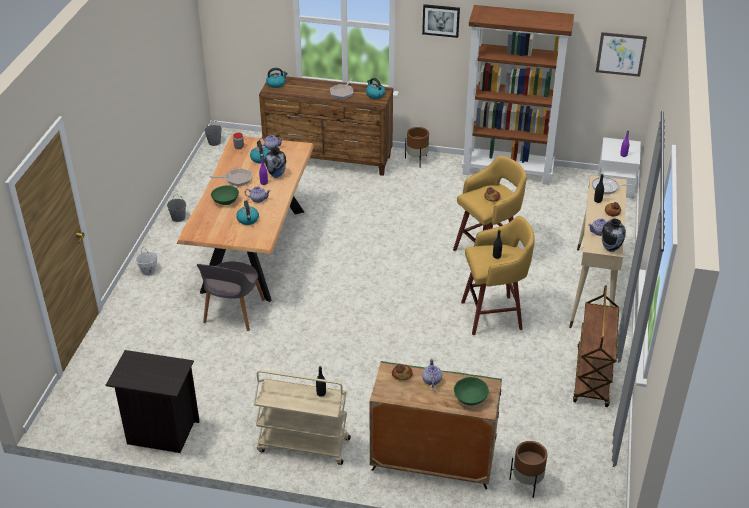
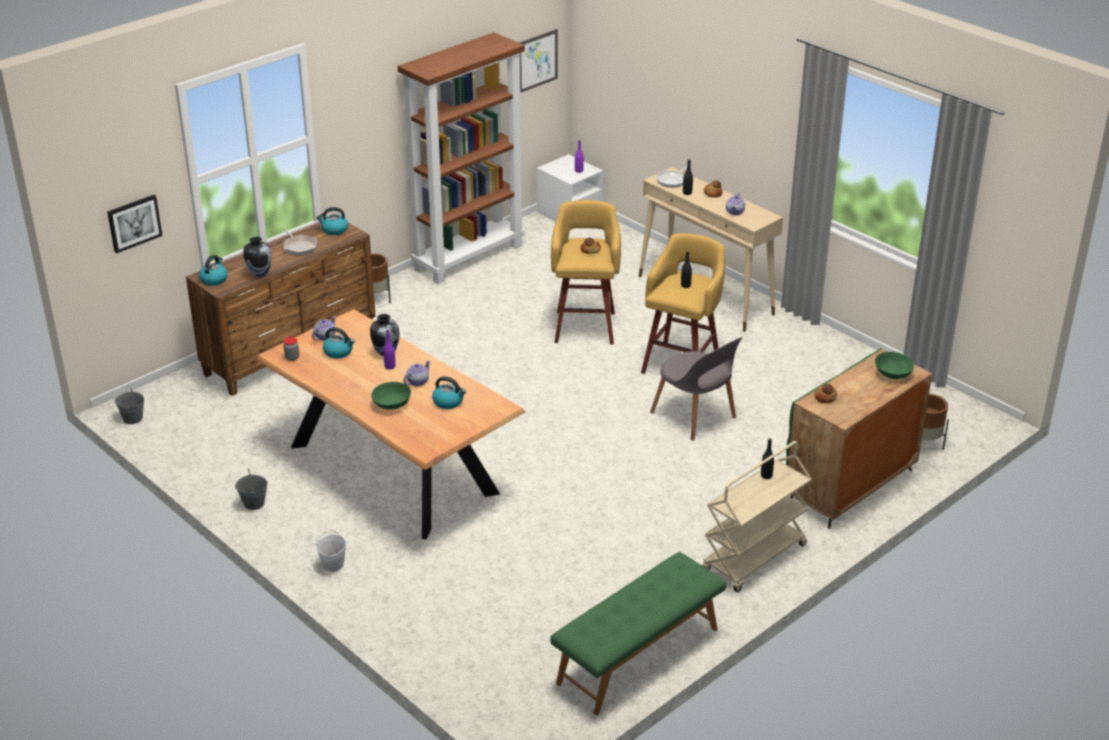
camera: 55 degrees left, 5 degrees down
black nightstand [106,350,200,453] -> green bench [550,552,727,715]
grey chair [197,262,265,331] -> grey chair moved to [650,337,743,441]
frying pan [210,168,252,187] -> none
picture [422,4,460,38] -> picture moved to [107,195,162,253]
teapot [422,359,442,388] -> none
brown cart [573,286,619,407] -> none
vase [602,219,626,252] -> vase moved to [243,237,271,278]

